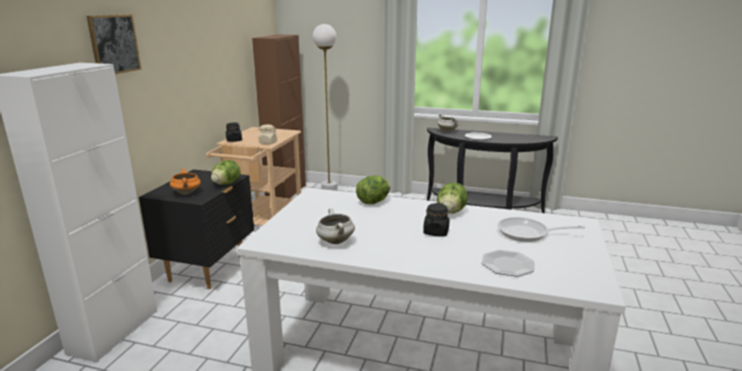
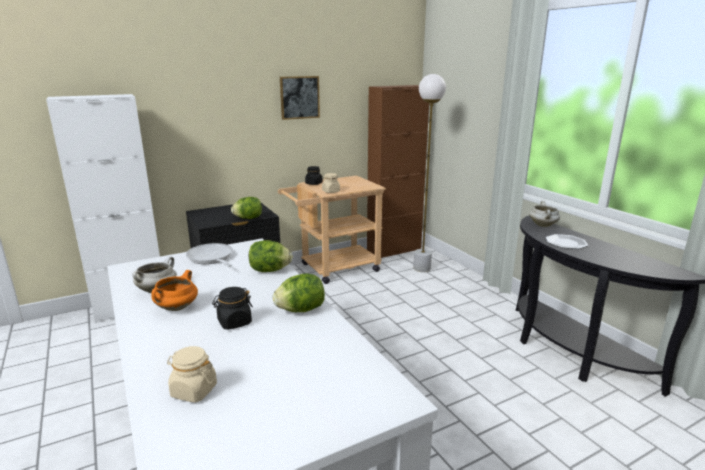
camera: 45 degrees right, 0 degrees up
picture [87,14,141,74] -> picture moved to [280,76,320,120]
orange cooking pot [170,168,201,194] -> orange cooking pot moved to [151,270,198,311]
plate [482,250,534,277] -> beige jar [167,346,217,403]
frying pan [497,217,585,242] -> frying pan moved to [186,243,233,267]

